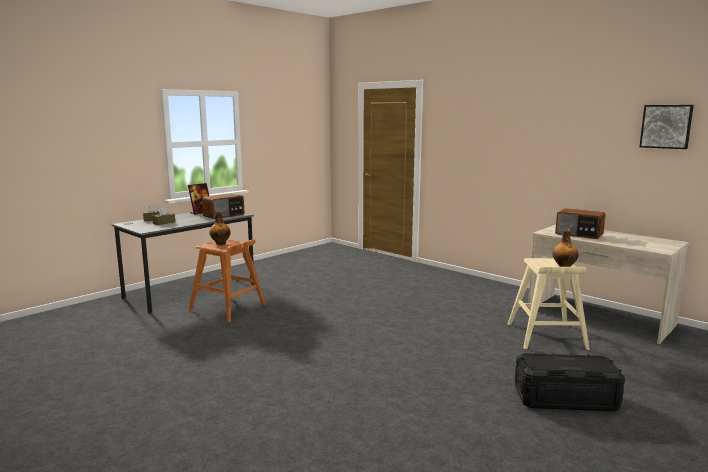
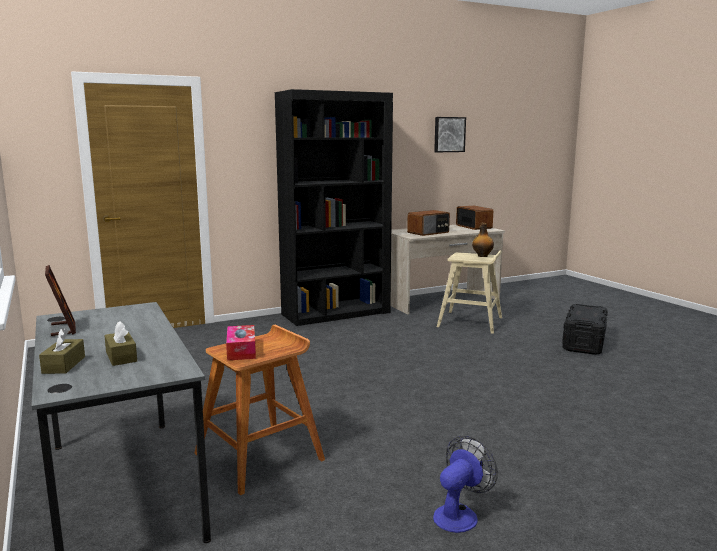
camera: 70 degrees left, 0 degrees up
radio [202,193,244,219] -> radio moved to [456,206,493,230]
bottle [209,211,231,245] -> tissue box [226,325,256,361]
none -> black bookcase [275,89,393,326]
none -> fan [433,436,498,533]

